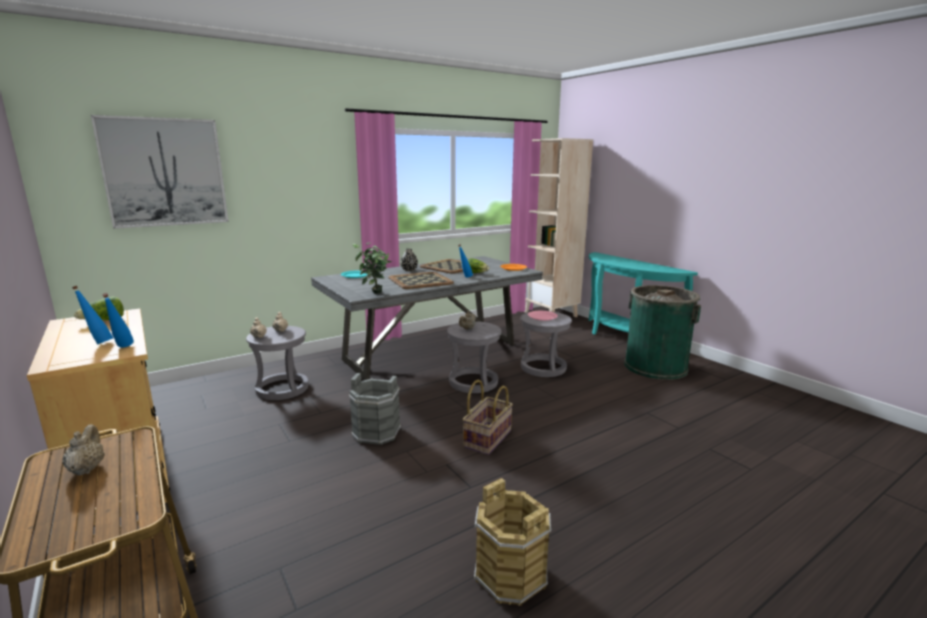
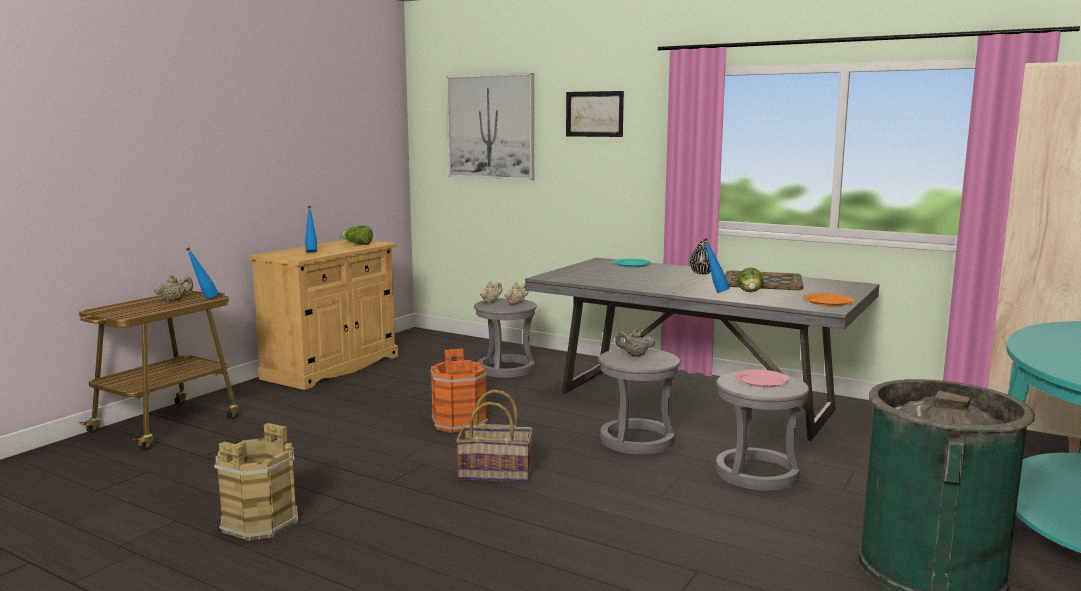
camera: 65 degrees right, 5 degrees down
blue bottle [102,293,134,347] -> blue bottle moved to [186,247,218,299]
grey bucket [349,373,401,445] -> orange bucket [430,349,488,433]
potted plant [352,243,392,294] -> none
tray [388,272,454,289] -> none
none -> picture [566,91,624,137]

